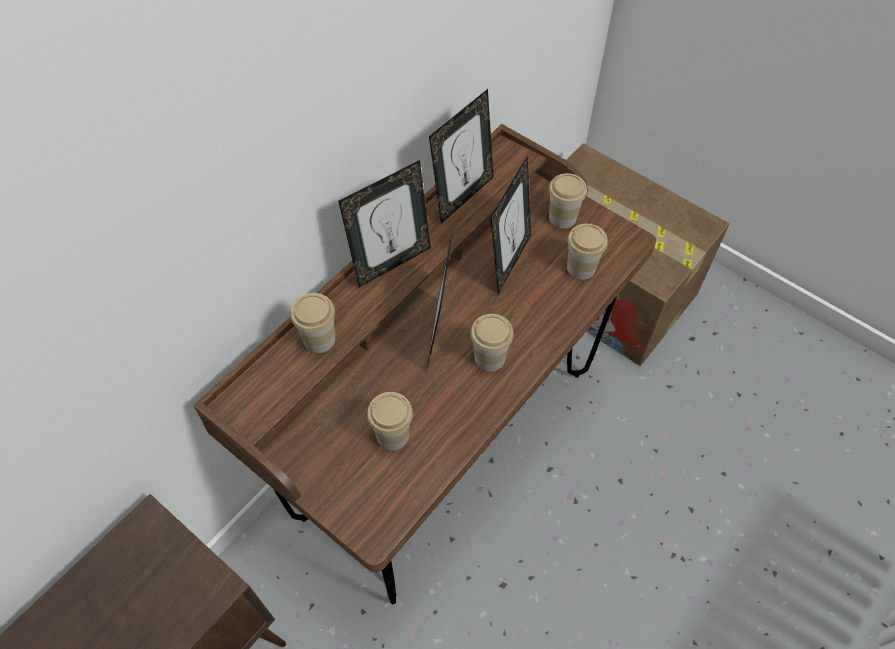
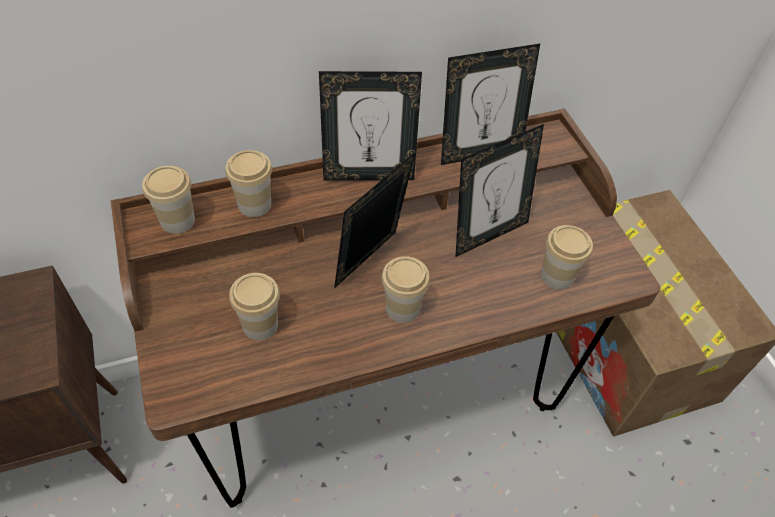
camera: 30 degrees right, 5 degrees down
cup [549,173,587,229] -> cup moved to [142,166,195,234]

